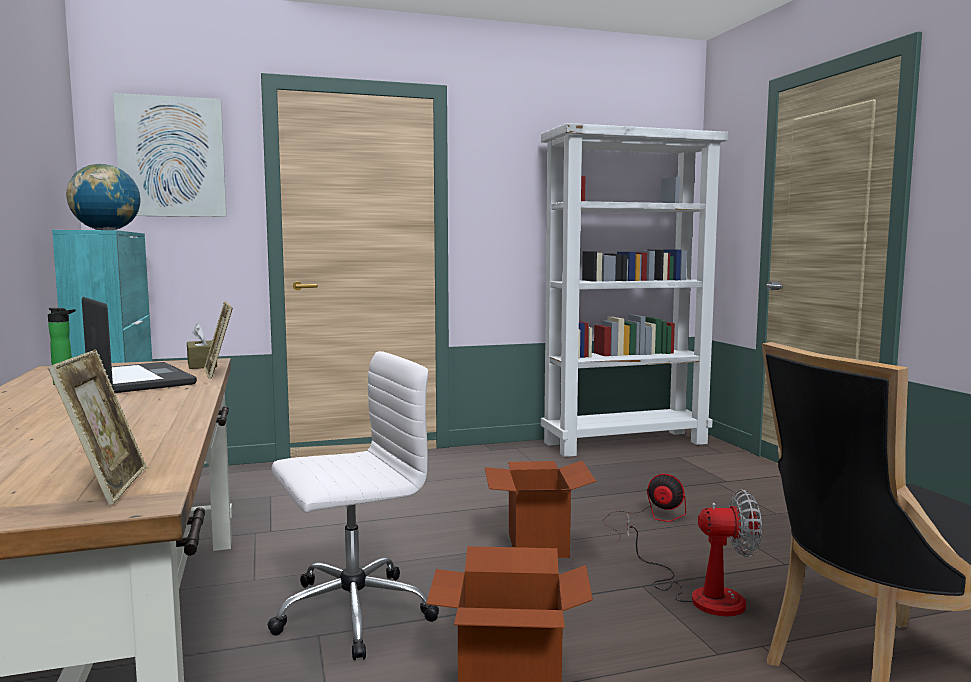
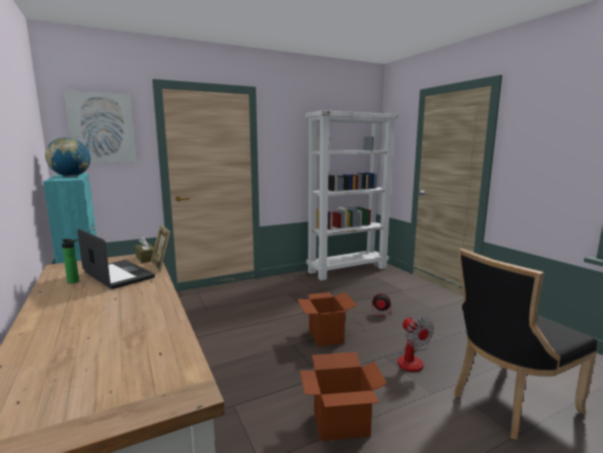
camera: 10 degrees left, 5 degrees up
picture frame [48,350,146,505] -> none
white office chair [267,351,439,661] -> none
fan [627,489,762,616] -> fan turned 75 degrees clockwise [397,316,434,372]

